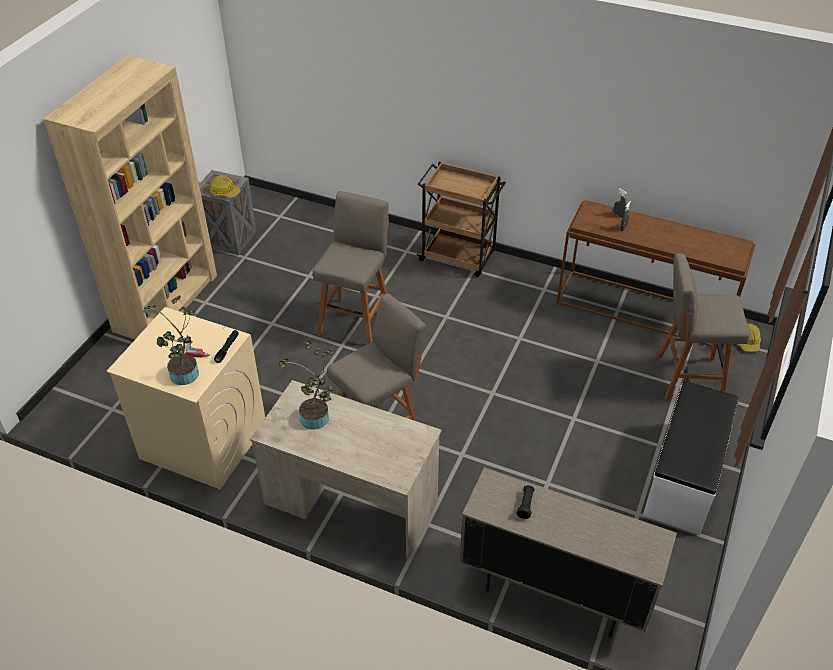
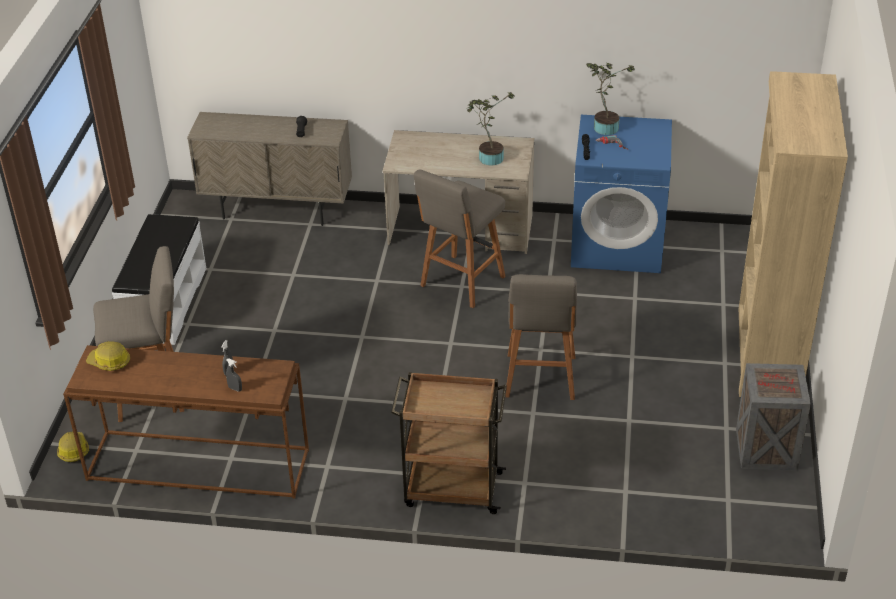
camera: 165 degrees right, 5 degrees down
beige washing machine [107,307,265,489] -> blue washing machine [571,115,672,273]
hard hat [210,175,241,198] -> hard hat moved to [86,341,130,371]

